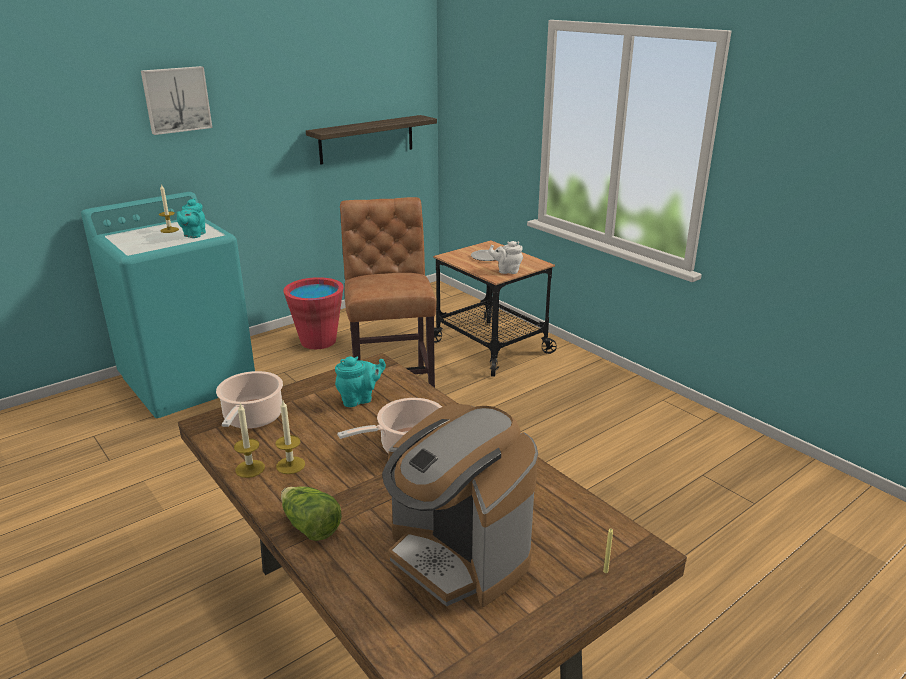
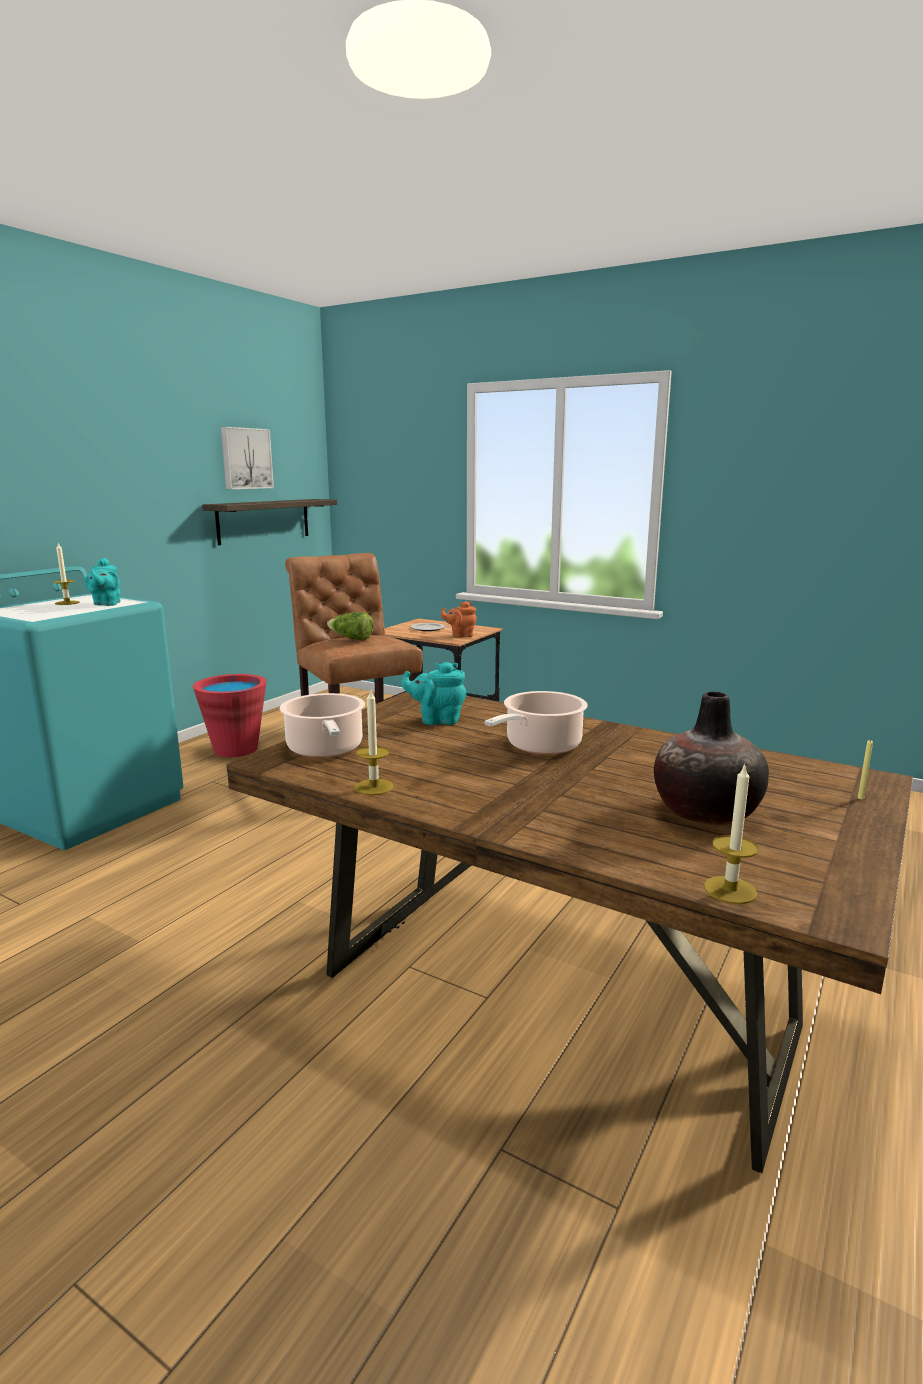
camera: 20 degrees left, 10 degrees down
picture [141,66,212,135] -> picture moved to [221,427,274,489]
candle [275,400,305,474] -> candle moved to [704,763,759,904]
lettuce [281,487,342,541] -> lettuce moved to [327,612,373,641]
turquoise teapot [335,356,386,407] -> turquoise teapot turned 135 degrees counterclockwise [401,662,467,725]
coffee machine [382,404,538,607] -> vase [654,691,769,825]
white teapot [489,241,523,274] -> orange teapot [441,601,477,638]

